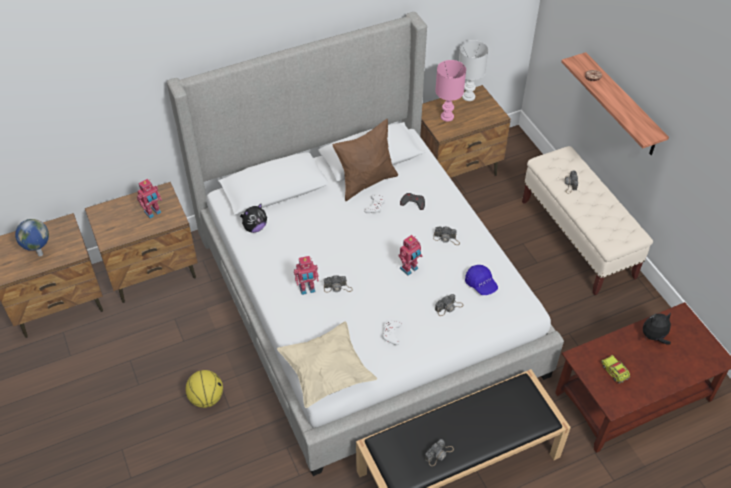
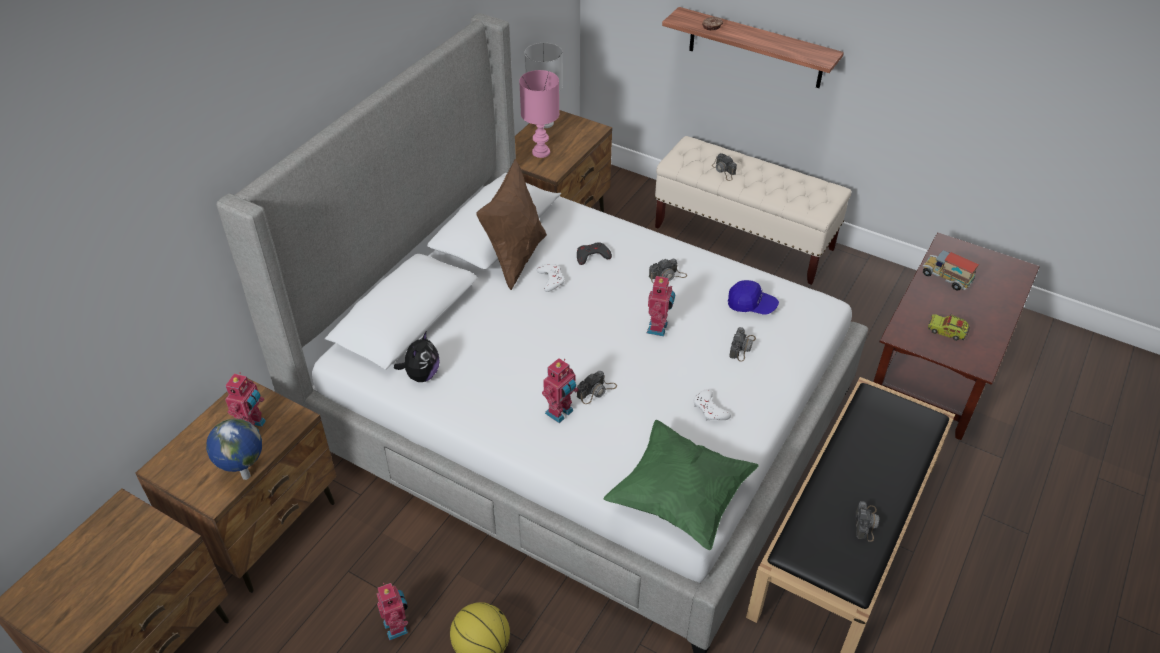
camera: 35 degrees left, 5 degrees down
globe [15,219,49,256] -> globe moved to [206,418,262,480]
beige pillow [277,321,377,408] -> green pillow [603,420,759,550]
plush toy [643,313,671,345] -> toy truck [923,250,979,291]
none -> toy robot [377,583,408,641]

